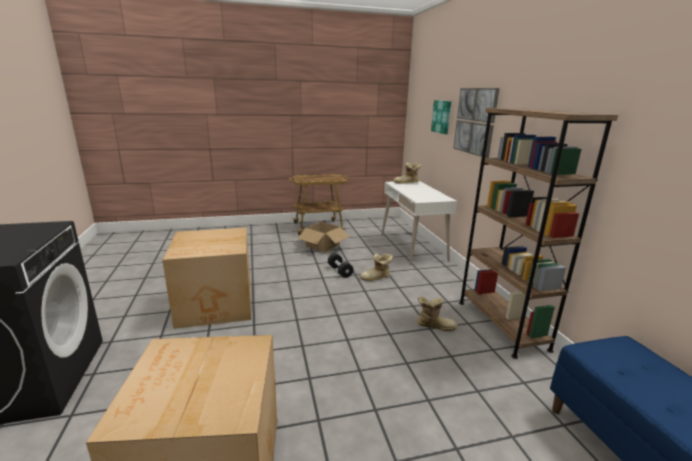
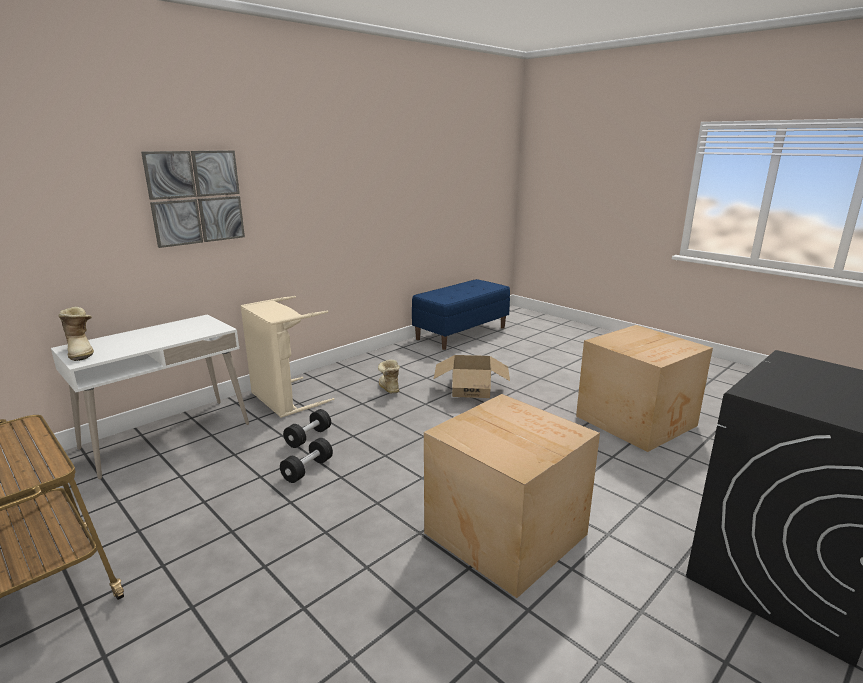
camera: 120 degrees left, 0 degrees up
cardboard box [297,222,350,252] -> cardboard box moved to [434,355,510,398]
boot [359,253,393,281] -> black dumbbell [283,409,331,448]
picture [431,100,451,134] -> none
brown bookcase [459,108,618,359] -> none
none -> beige laundry basket [240,296,334,418]

